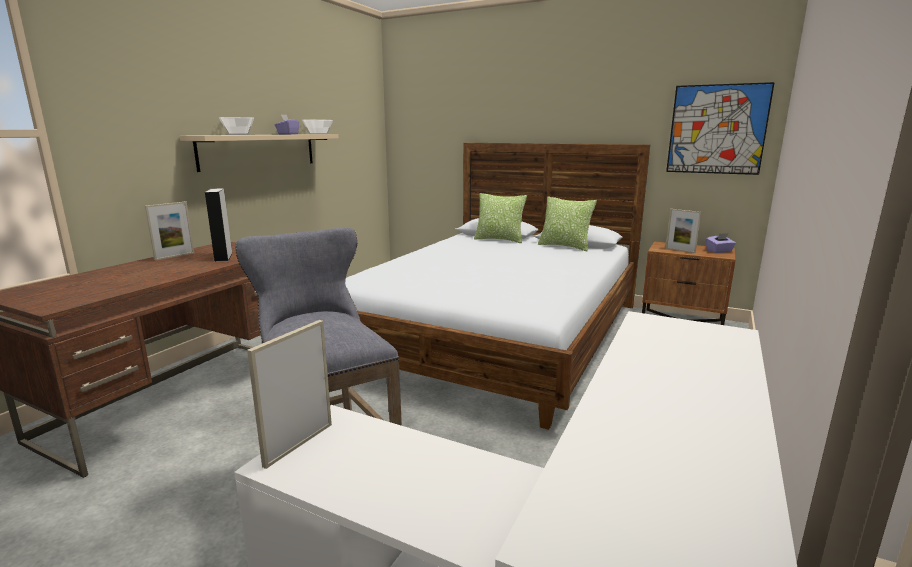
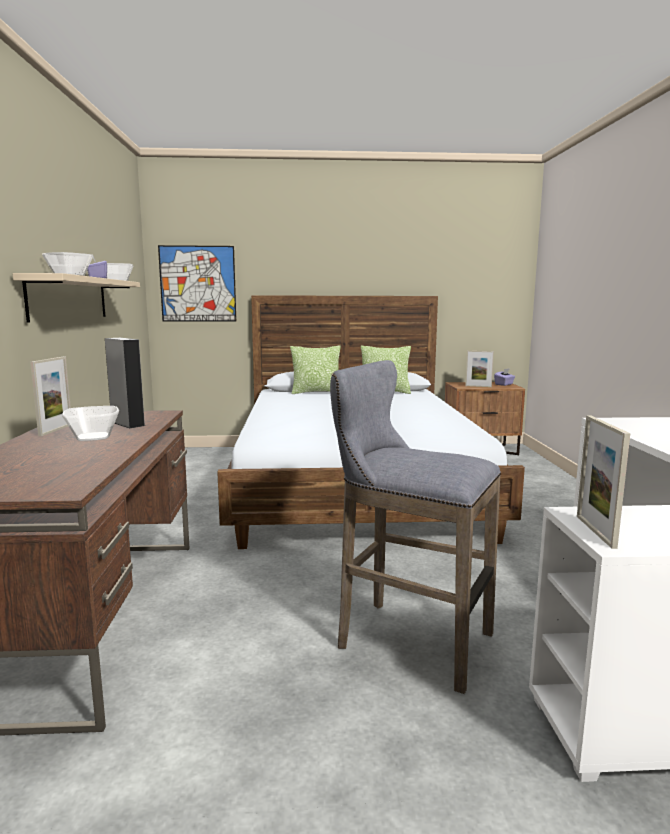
camera: 30 degrees left, 5 degrees down
picture [666,82,775,175] -> picture moved to [158,245,236,321]
none -> bowl [62,406,119,441]

